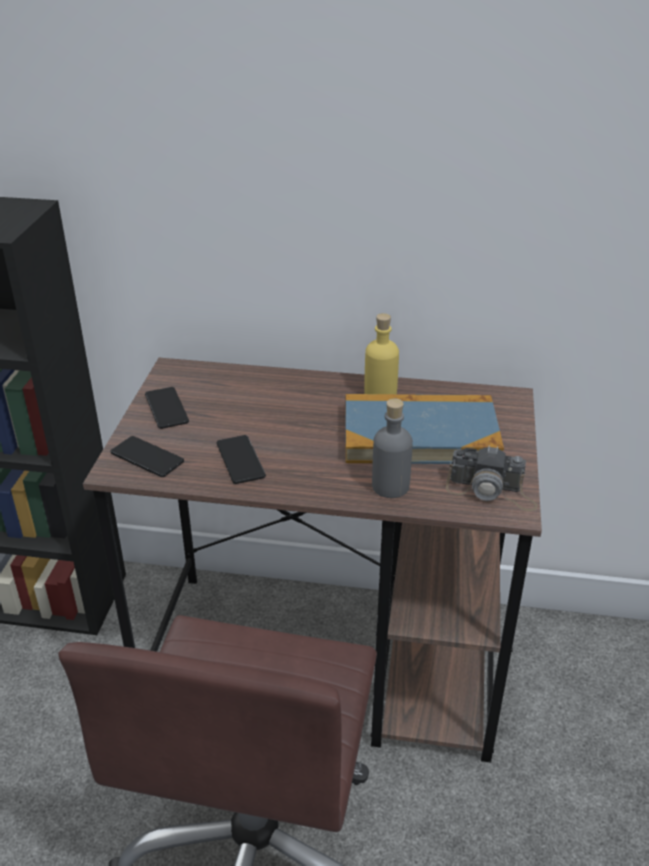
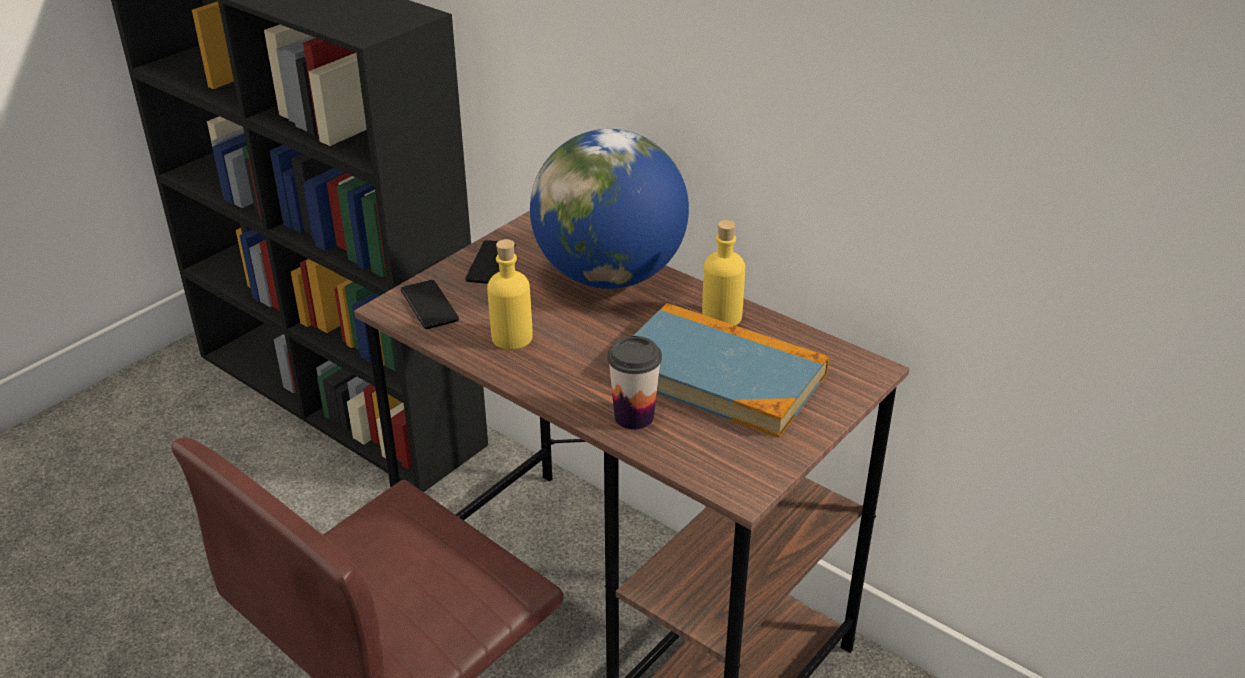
camera: 30 degrees right, 0 degrees up
phone [217,435,266,484] -> yellow bottle [487,239,533,350]
grey bottle [372,398,413,498] -> cup [607,336,662,430]
camera [446,445,538,511] -> none
none -> globe [530,129,689,289]

